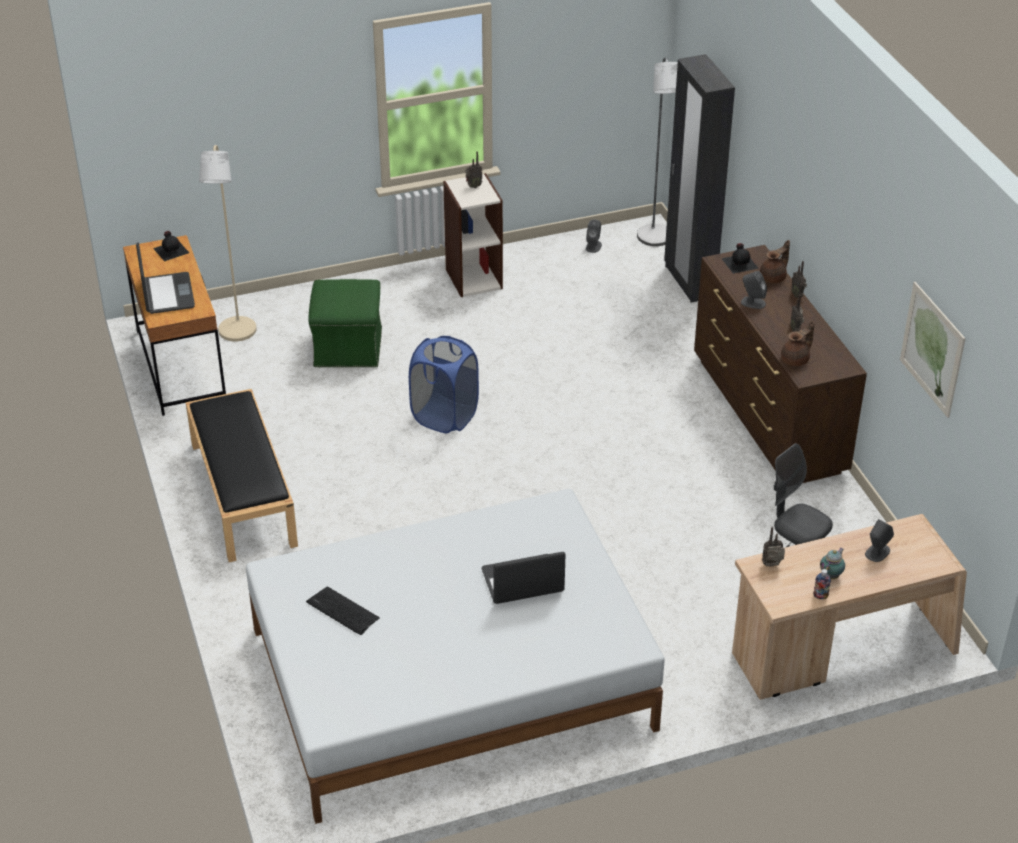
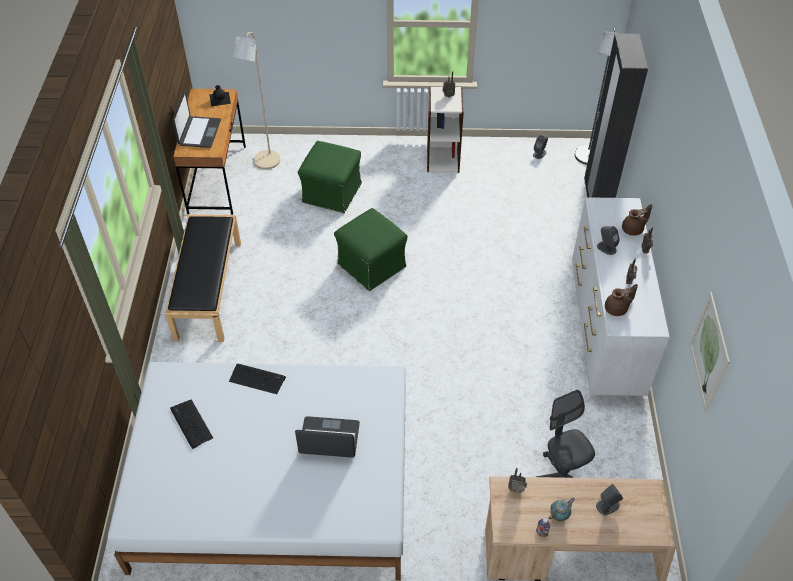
camera: 20 degrees right, 10 degrees up
blue laundry basket [409,336,479,433] -> green ottoman [334,208,408,291]
brown dresser [694,245,867,483] -> white dresser [572,197,669,396]
black bottle [721,243,759,274] -> none
none -> keyboard [229,364,286,394]

